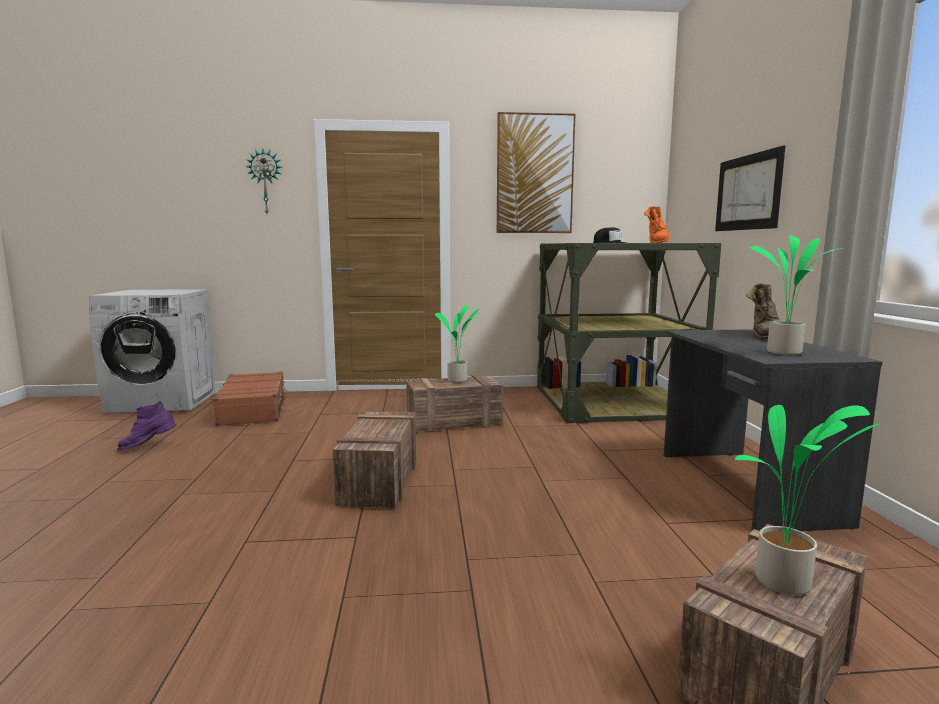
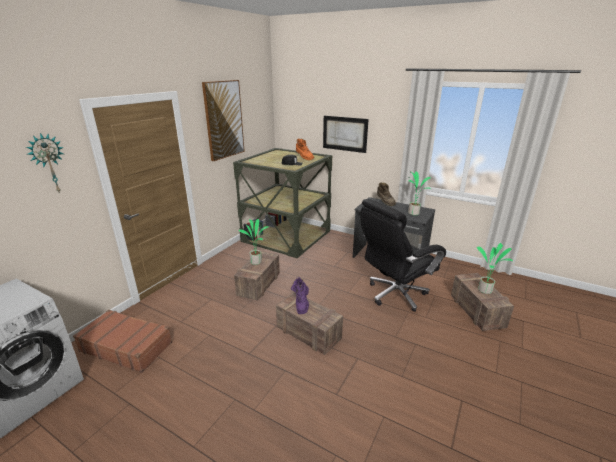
camera: 55 degrees left, 15 degrees up
purple boot [117,401,177,451] -> purple boot moved to [291,277,309,314]
none -> black office chair [360,199,446,312]

